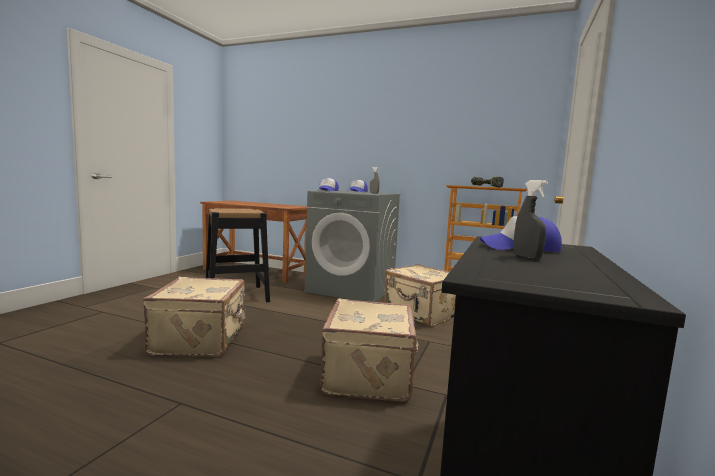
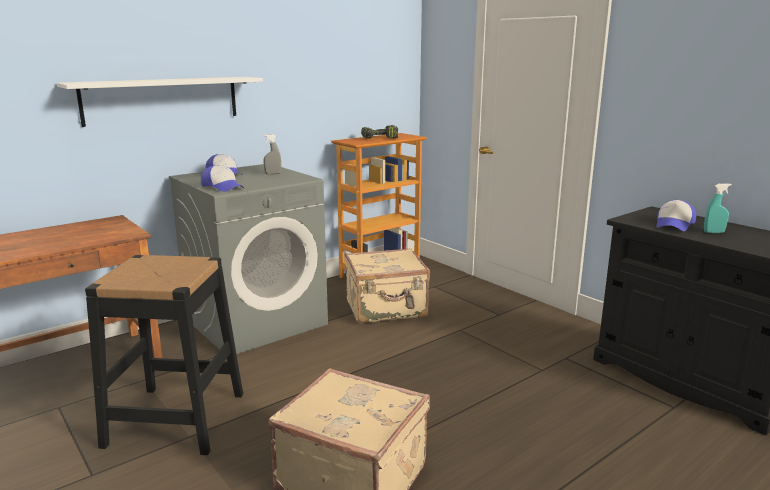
camera: 60 degrees left, 10 degrees up
beige suitcase [320,299,419,402] -> none
grey spray bottle [513,180,548,259] -> turquoise spray bottle [704,183,732,233]
none -> white shelf [57,77,263,127]

